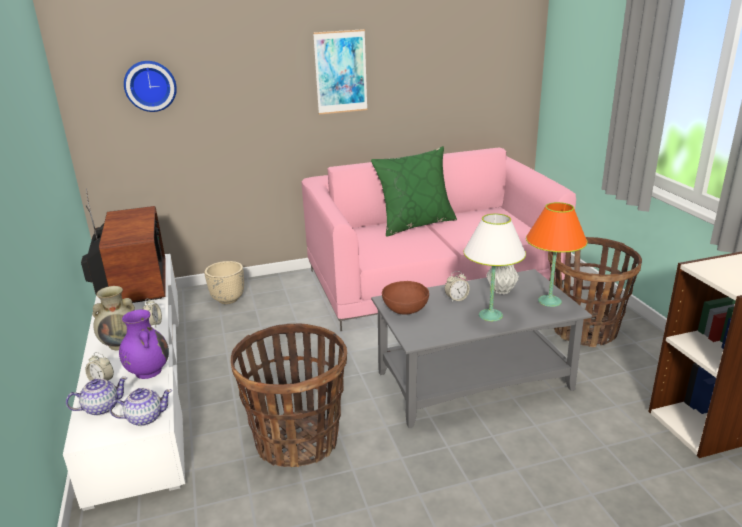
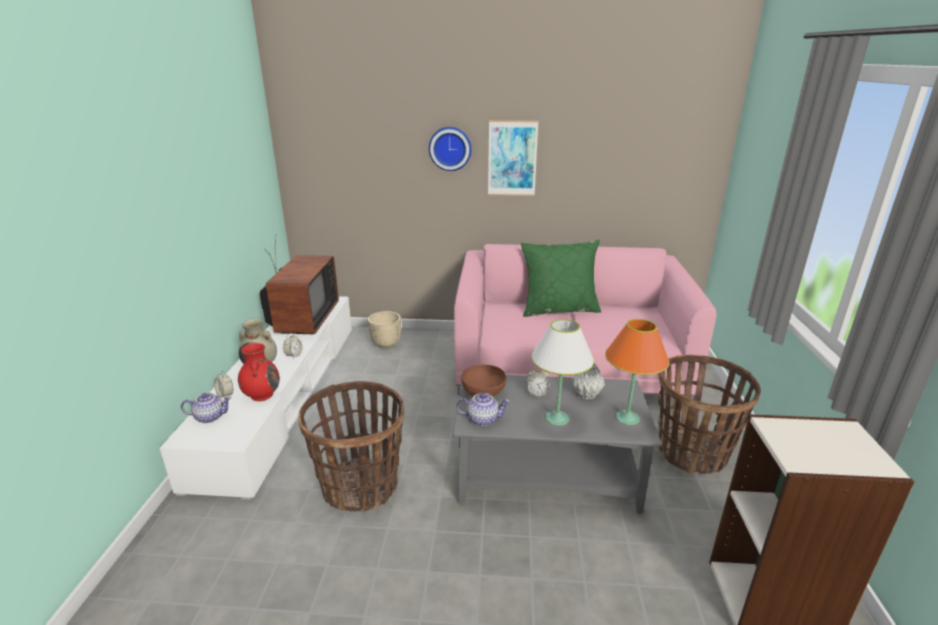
camera: 20 degrees right, 0 degrees up
teapot [109,388,172,426] -> teapot moved to [456,393,510,426]
purple vase [119,310,169,379] -> red vase [238,343,280,401]
wall clock [124,61,177,112] -> wall clock moved to [429,127,472,171]

